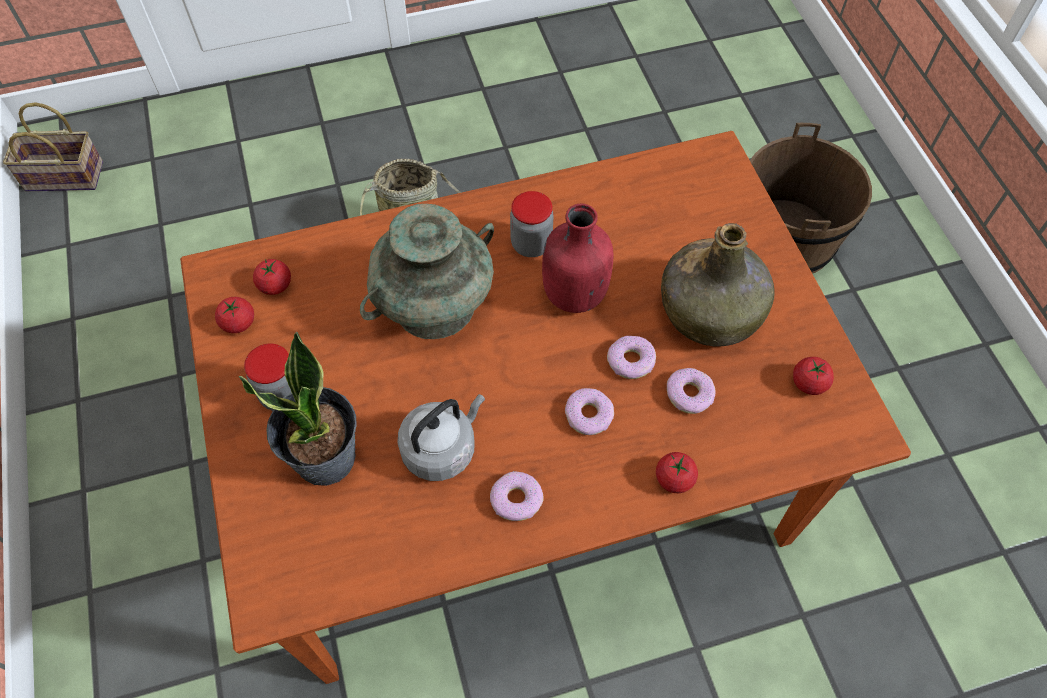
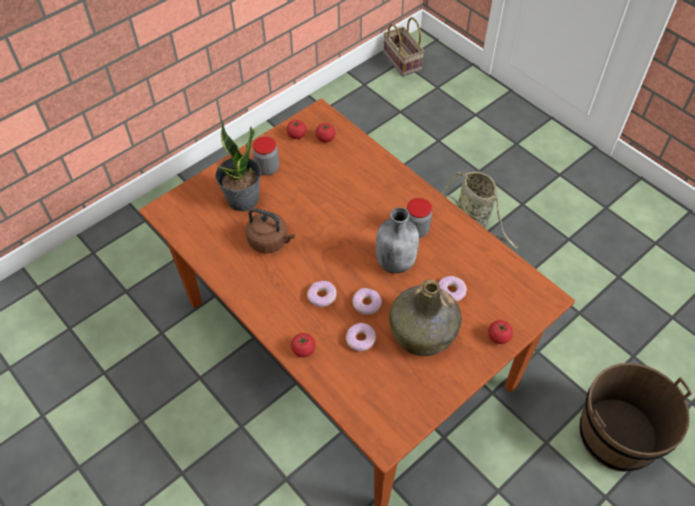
camera: 65 degrees right, 5 degrees down
turquoise vase [360,204,494,339] -> none
grey kettle [397,394,485,481] -> brown kettle [246,208,295,254]
donut [490,471,543,521] -> donut moved to [438,276,467,302]
red bottle [542,204,613,313] -> grey bottle [376,207,419,273]
tomato [793,357,834,395] -> tomato moved to [488,320,513,344]

